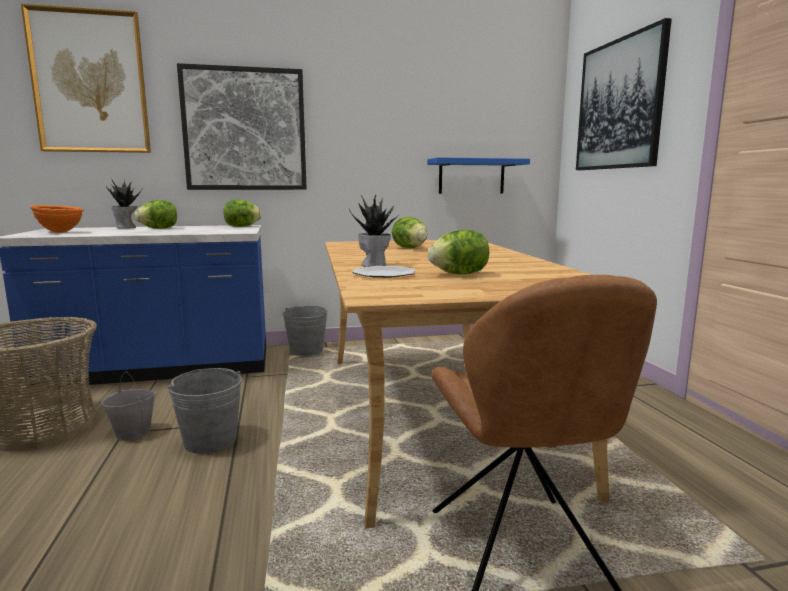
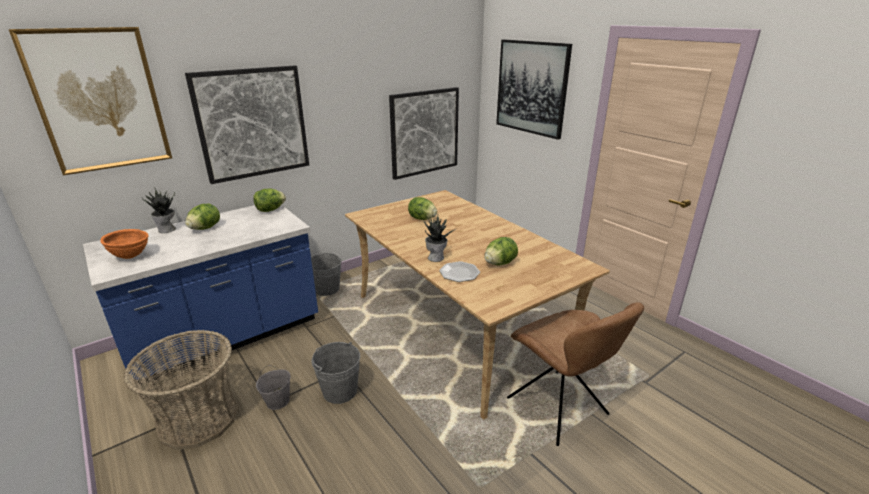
camera: 25 degrees left, 15 degrees up
blue shelf [427,157,530,194] -> picture [389,87,459,180]

